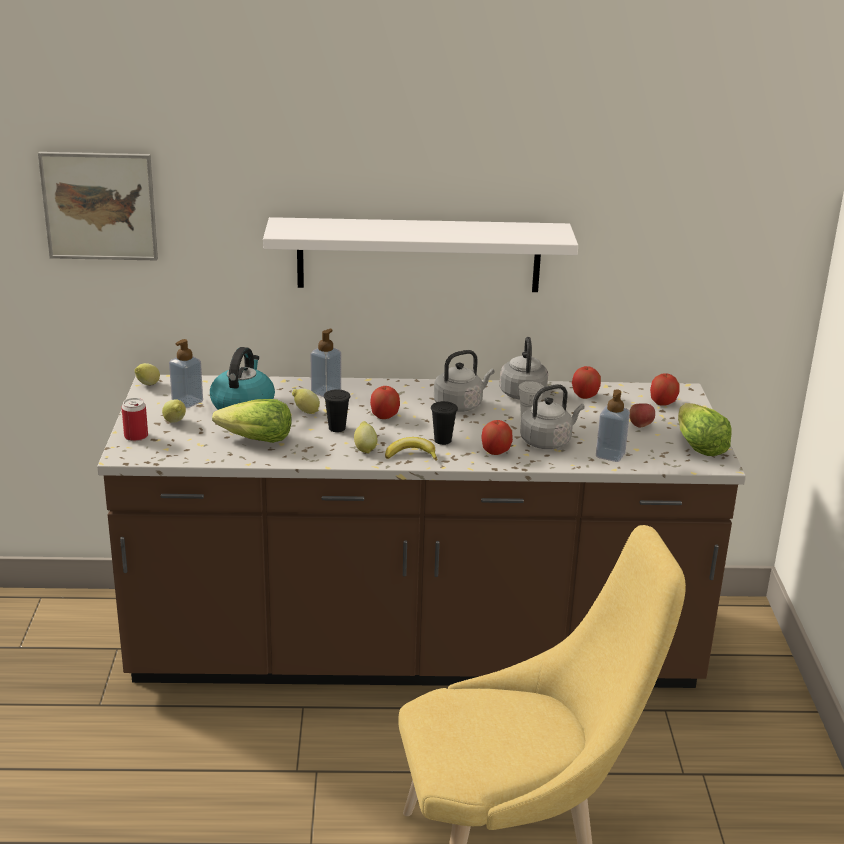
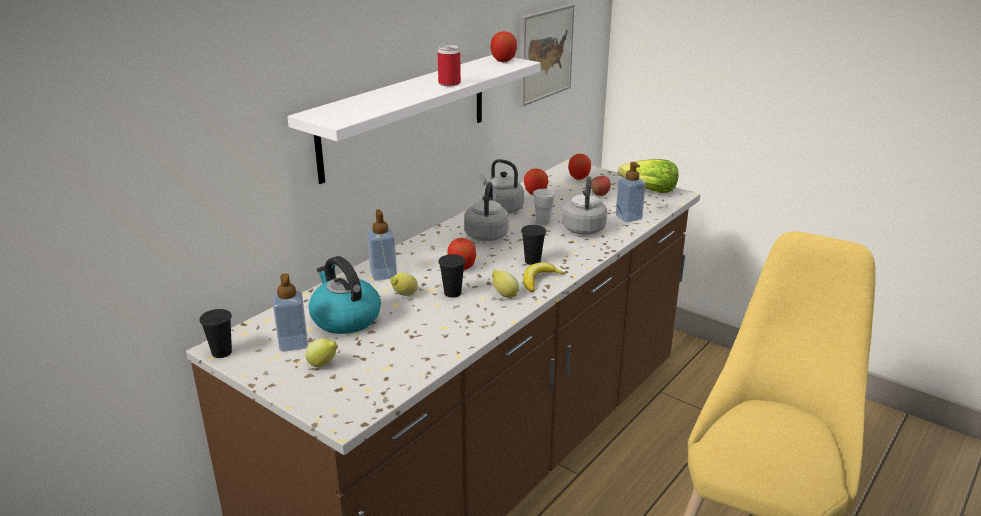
camera: 50 degrees left, 0 degrees up
picture [38,152,158,260] -> picture moved to [520,4,574,106]
can [121,398,148,441] -> can moved to [438,45,461,86]
lemon [135,363,160,385] -> black cup [199,309,232,358]
lettuce [212,399,292,443] -> none
apple [481,420,513,455] -> apple moved to [490,31,517,62]

